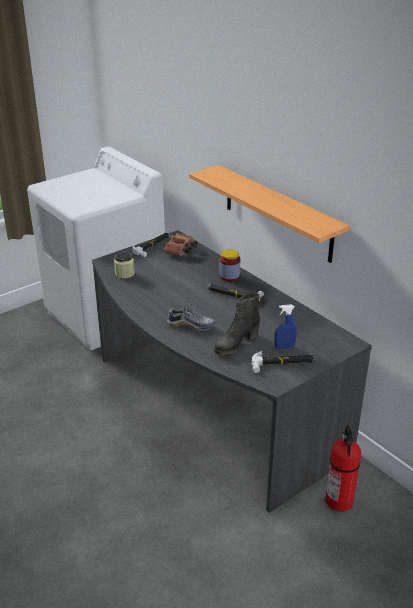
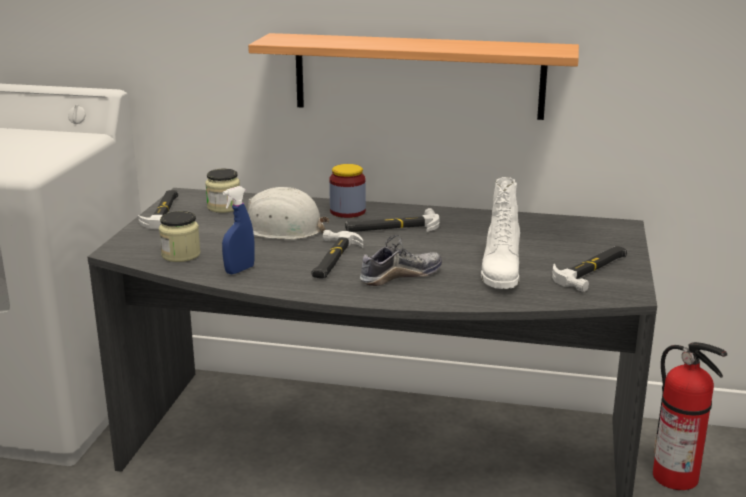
camera: 40 degrees left, 10 degrees down
brown binoculars [164,233,197,256] -> jar [205,168,240,213]
black boot [214,293,260,355] -> white boot [481,177,520,289]
blue spray bottle [275,305,297,349] -> blue spray bottle moved to [222,186,255,274]
none -> white hard hat [247,187,329,240]
none -> hammer [312,230,363,279]

